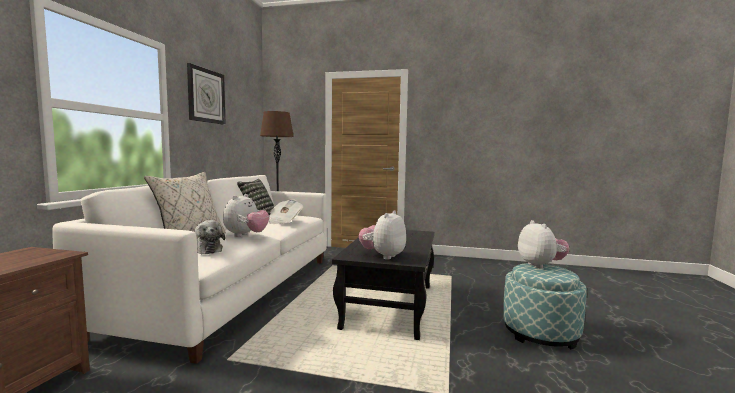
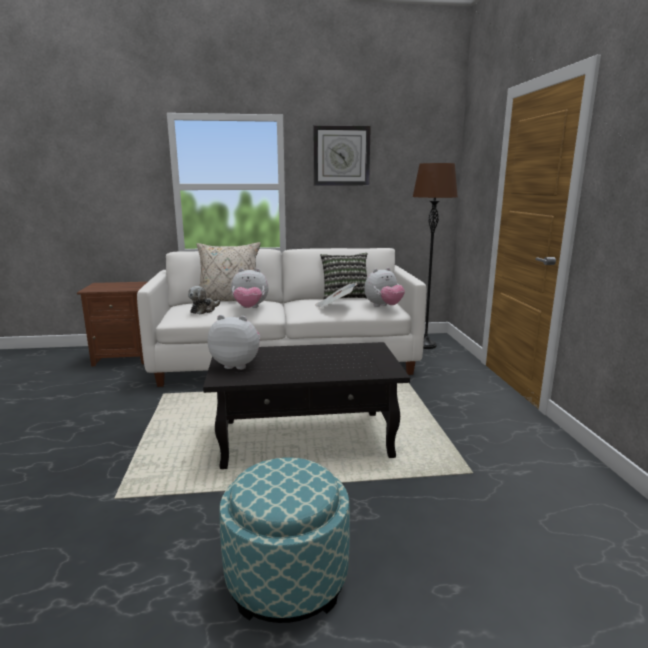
camera: 70 degrees right, 10 degrees up
plush toy [518,220,569,268] -> plush toy moved to [364,267,405,307]

